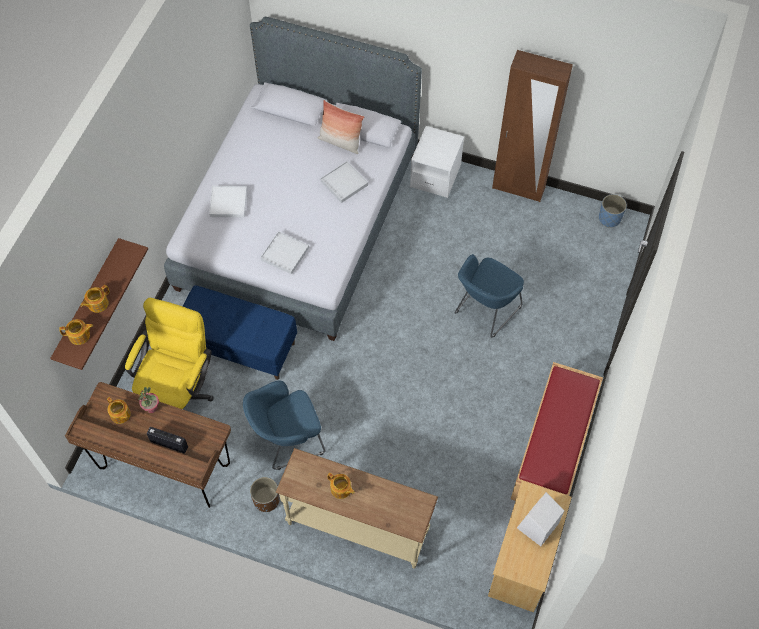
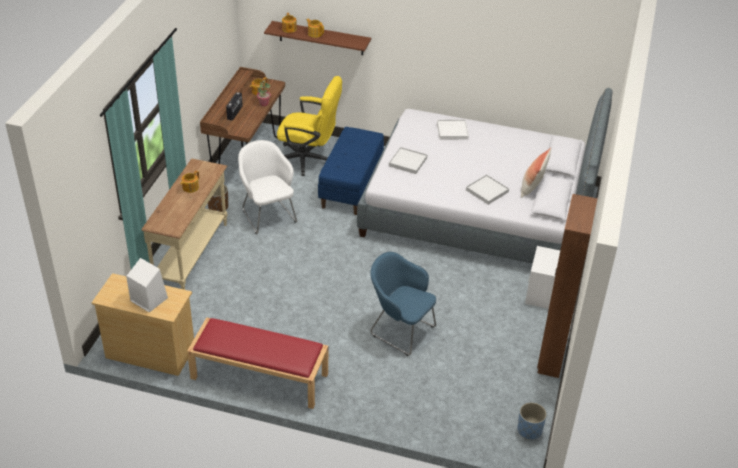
camera: 85 degrees right, 20 degrees down
blue armchair [243,380,325,470] -> white armchair [238,140,297,234]

